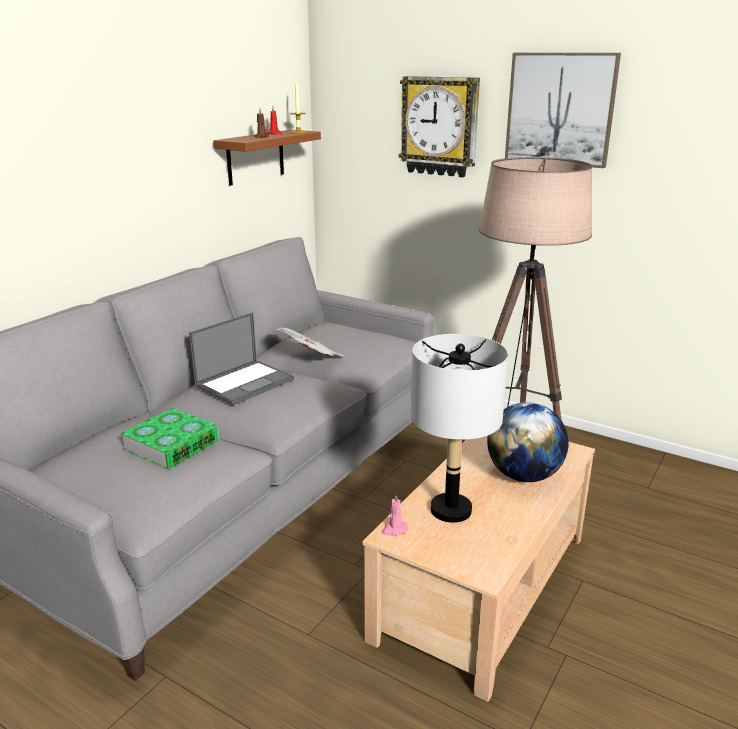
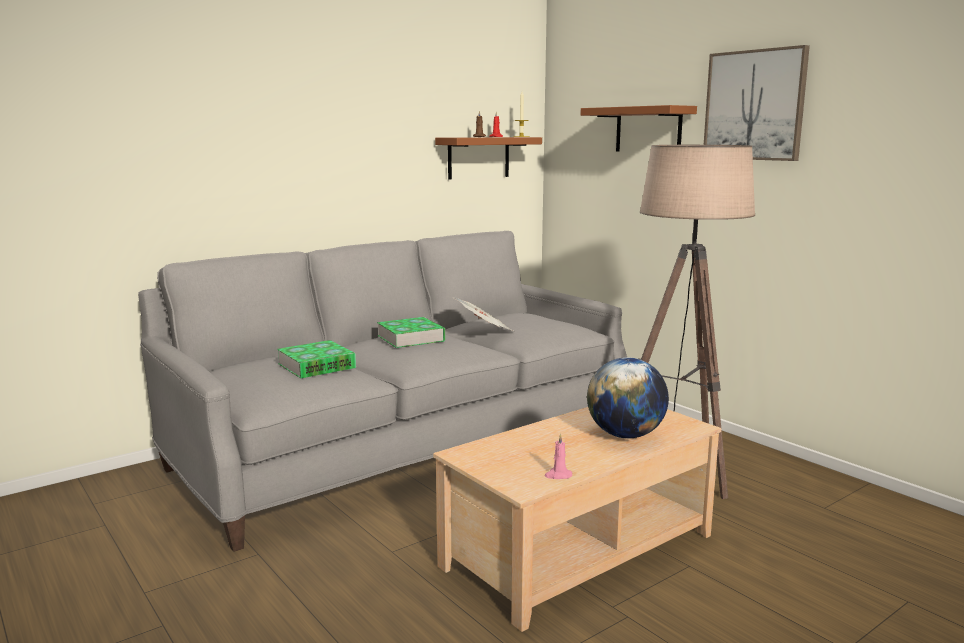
camera: 20 degrees right, 10 degrees down
laptop [189,312,294,406] -> book [377,317,445,348]
pink candle [382,494,408,536] -> pink candle moved to [545,434,572,479]
wall clock [399,76,480,178] -> brown shelf [580,105,697,152]
grey table lamp [411,334,508,523] -> none

